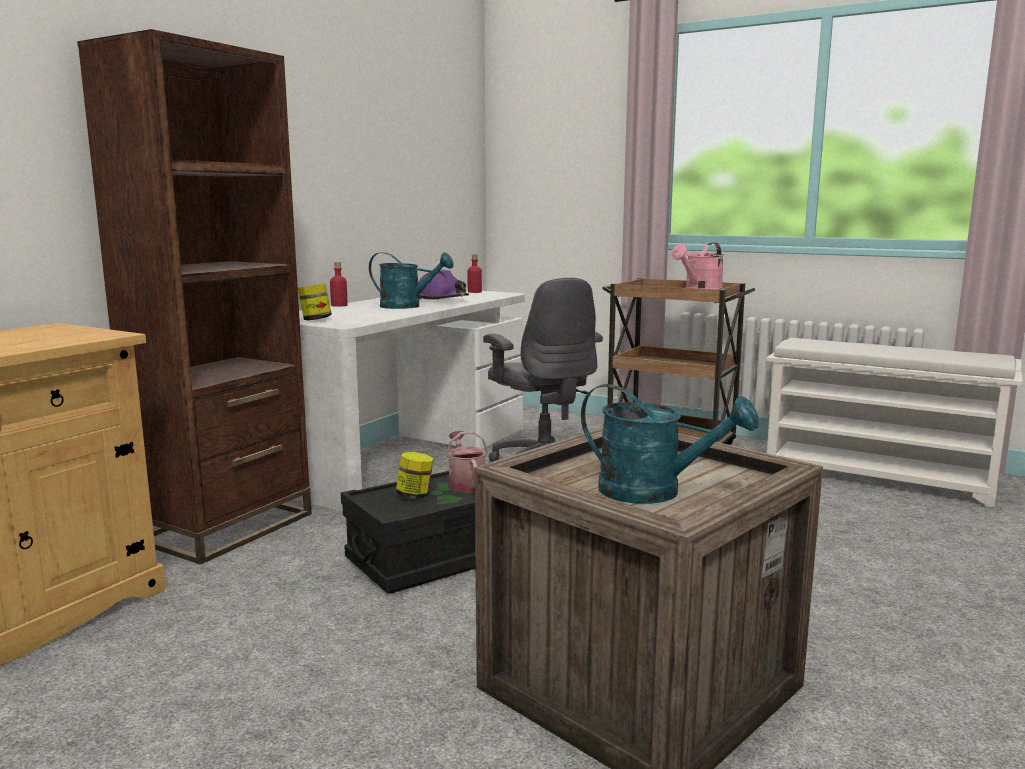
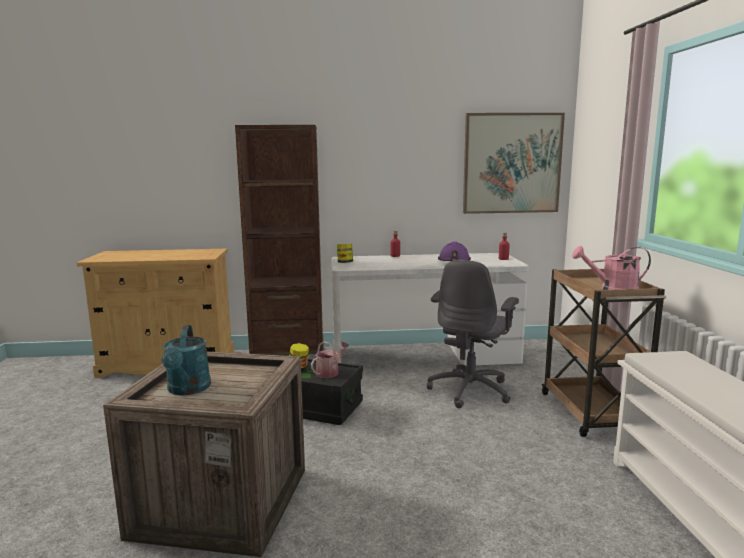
camera: 55 degrees right, 0 degrees up
turquoise watering can [369,252,454,309] -> none
none -> picture [463,113,565,214]

